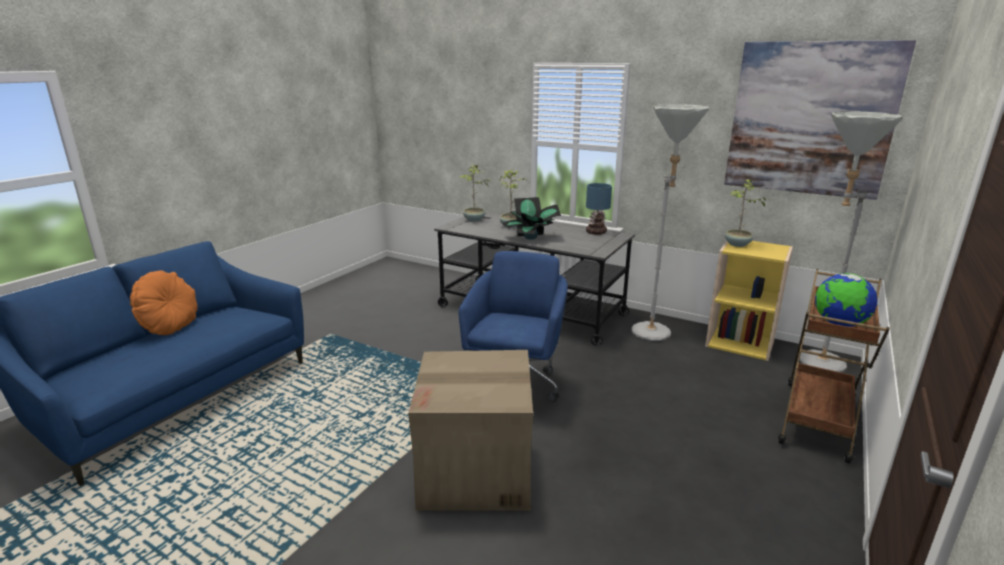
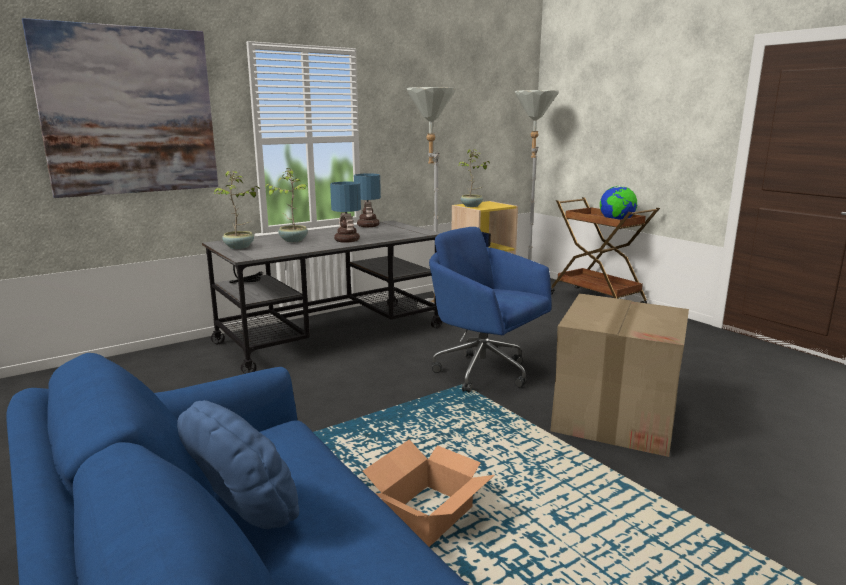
camera: 65 degrees left, 5 degrees down
orange pillow [130,270,198,335] -> blue pillow [177,400,299,529]
potted plant [503,197,561,239] -> table lamp [330,182,361,243]
picture [724,40,916,200] -> picture moved to [22,18,218,198]
none -> cardboard box [363,439,495,547]

